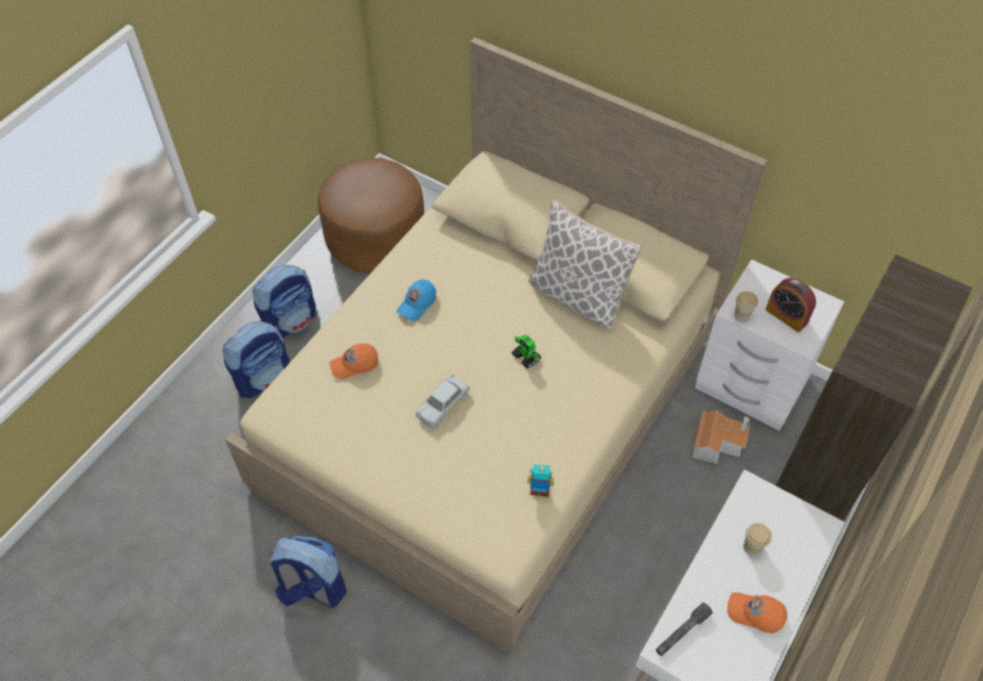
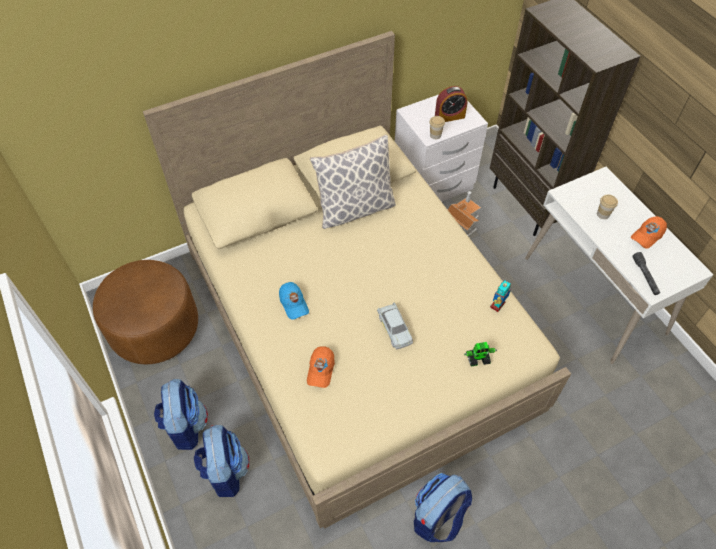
camera: 60 degrees left, 0 degrees up
toy robot [512,334,541,369] -> toy robot moved to [464,342,497,367]

